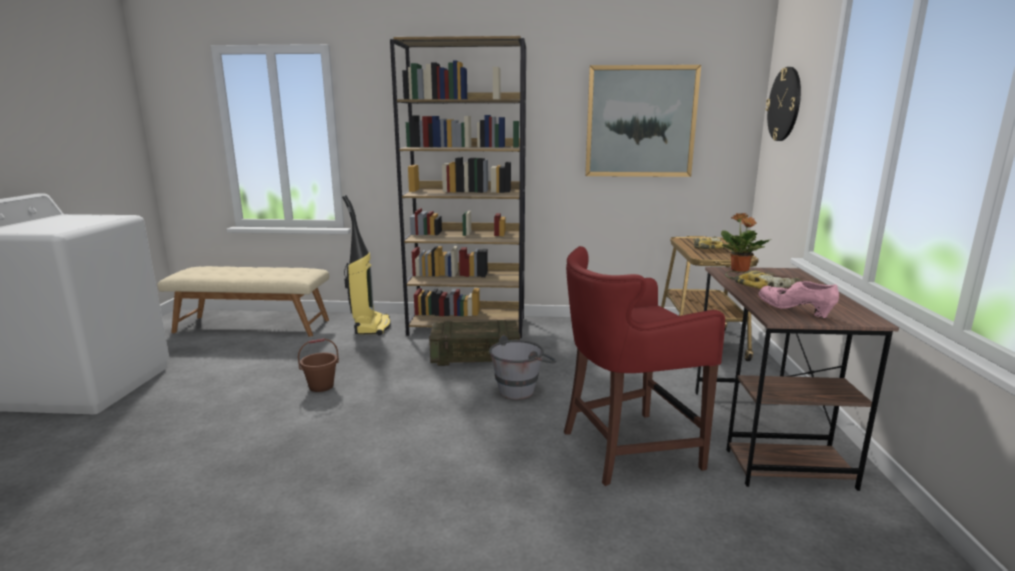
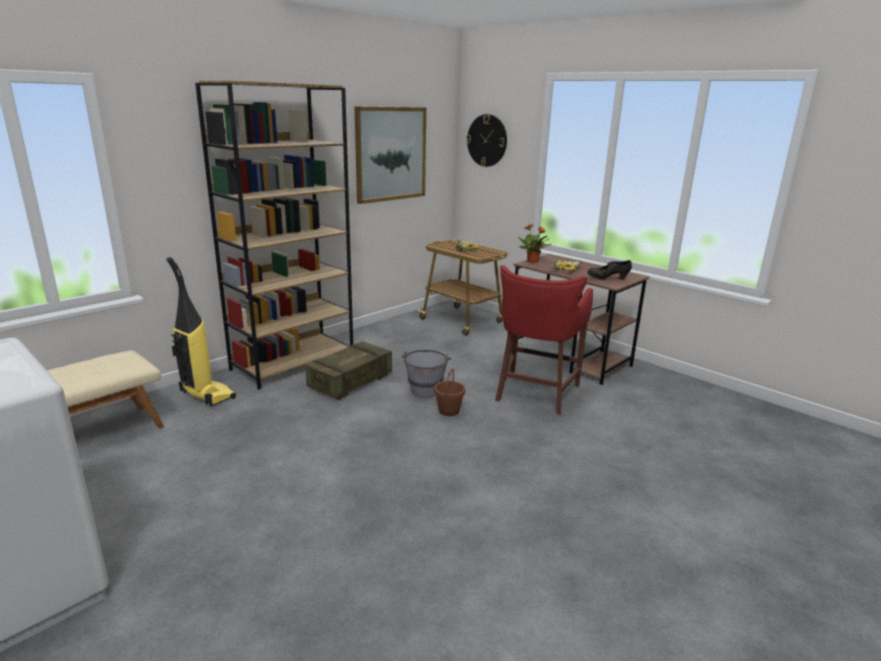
camera: 50 degrees left, 5 degrees up
brown bucket [298,338,339,392] -> brown bucket moved to [434,368,465,416]
pink shoe [758,281,839,318] -> black shoe [587,260,632,280]

